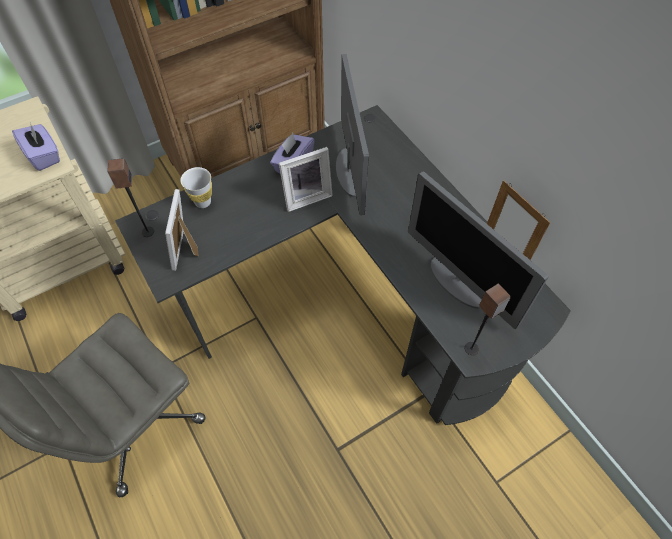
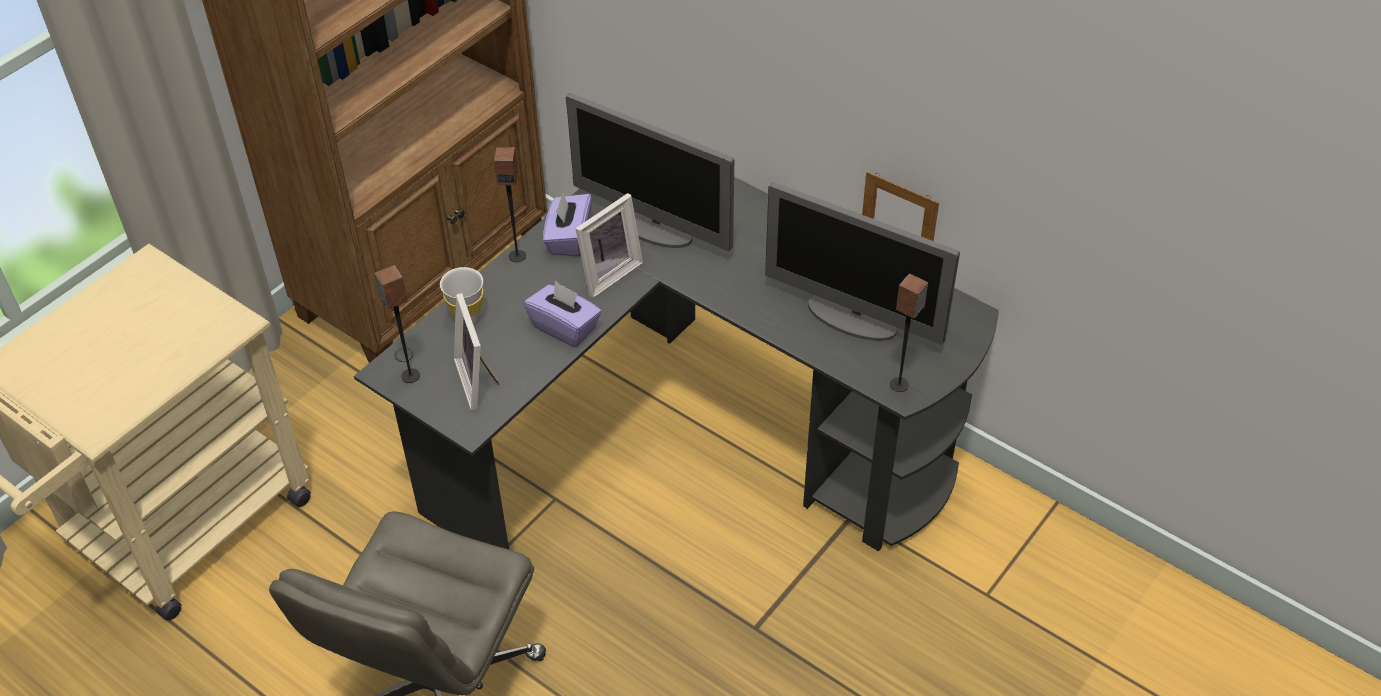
camera: 20 degrees left, 10 degrees down
purple tissue box [12,122,60,171] -> purple tissue box moved to [524,281,601,347]
monitor [336,54,369,215] -> monitor turned 150 degrees clockwise [566,93,734,251]
none -> speaker [494,147,526,262]

